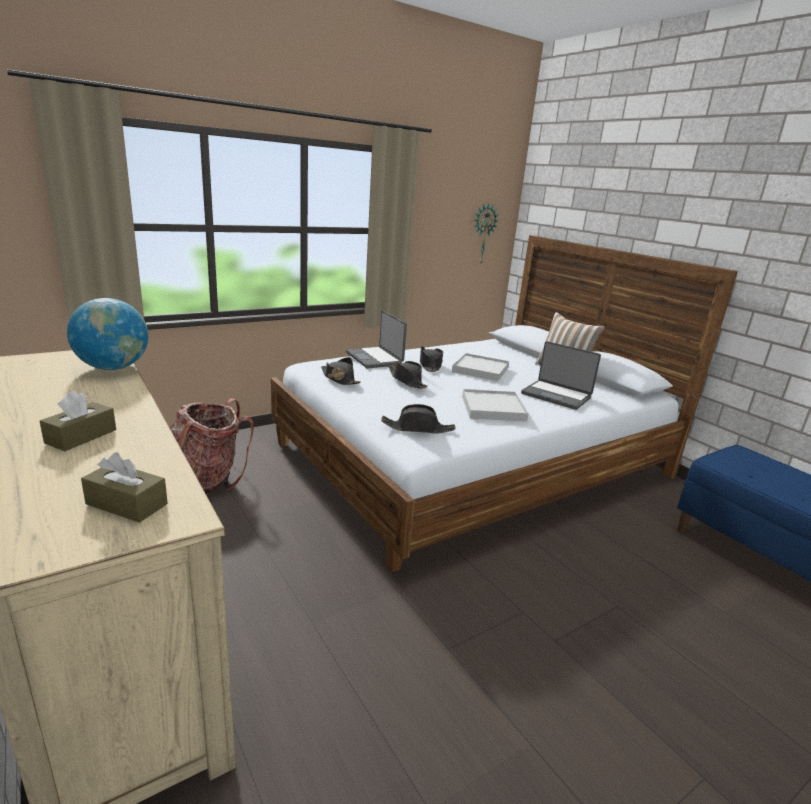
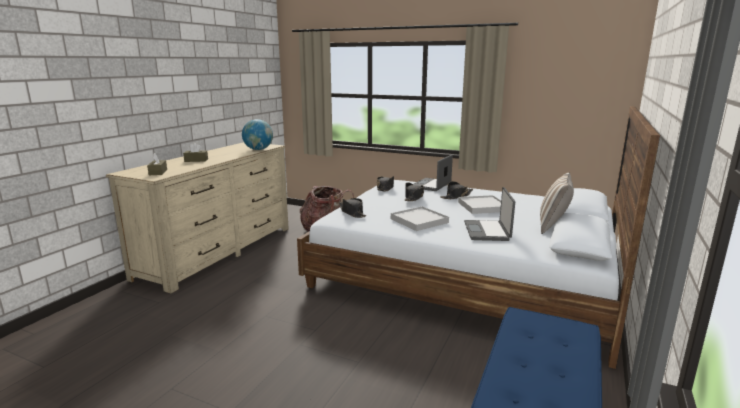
camera: 60 degrees right, 5 degrees down
wall clock [474,203,499,263] -> none

